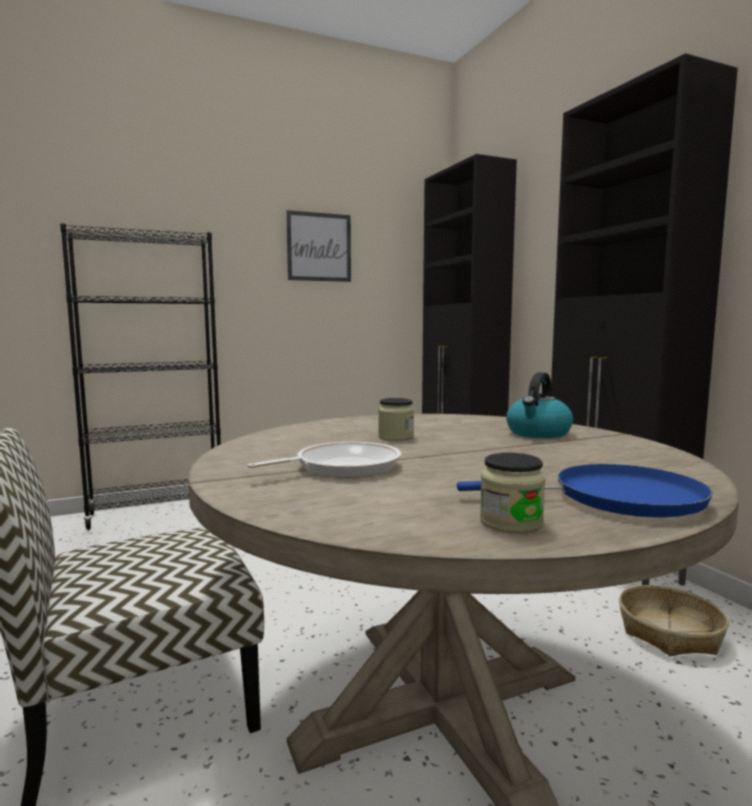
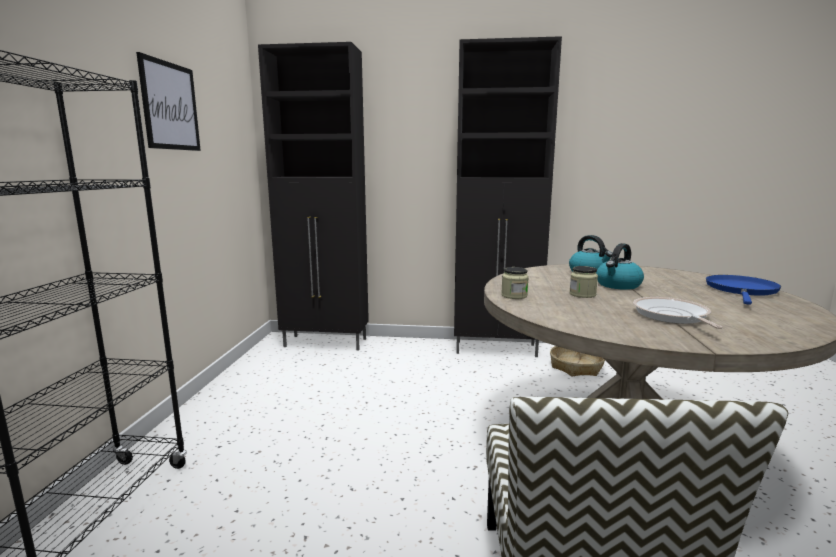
camera: 60 degrees left, 5 degrees up
jar [480,453,546,534] -> jar moved to [501,267,529,299]
none -> kettle [596,243,644,290]

